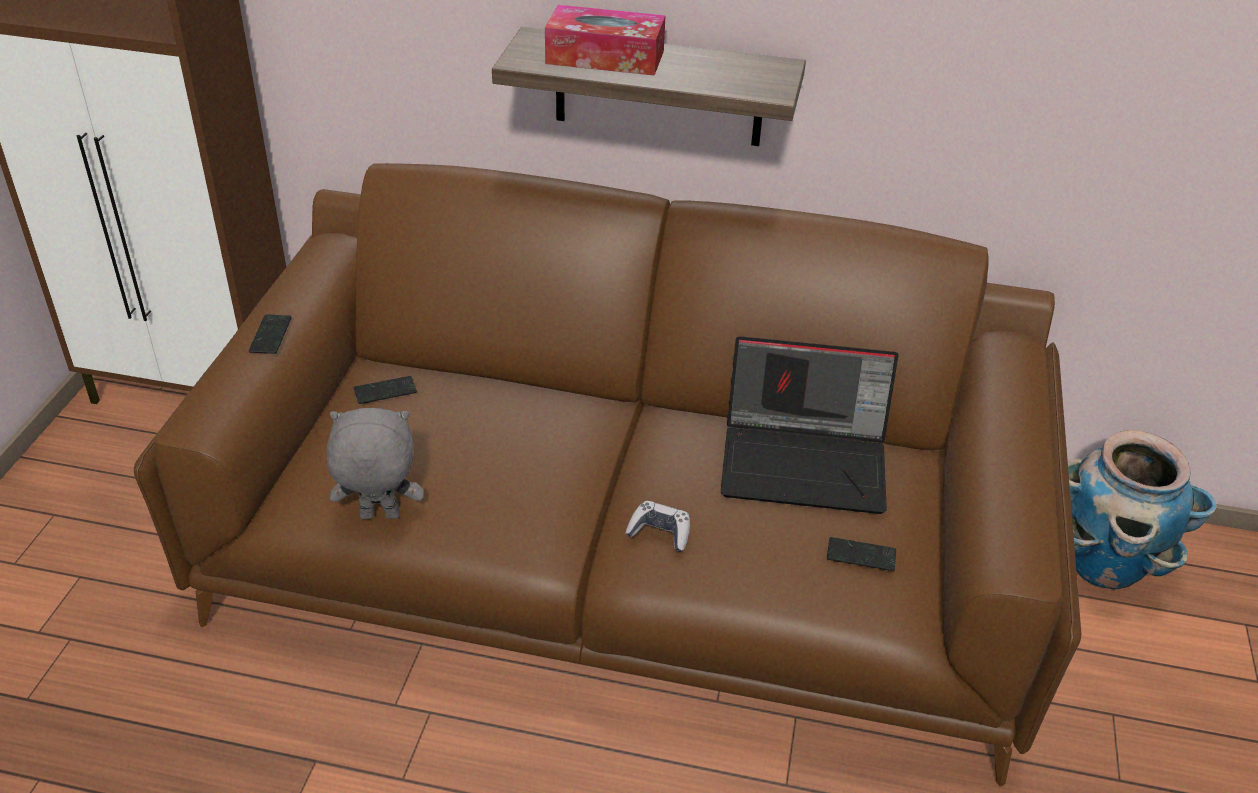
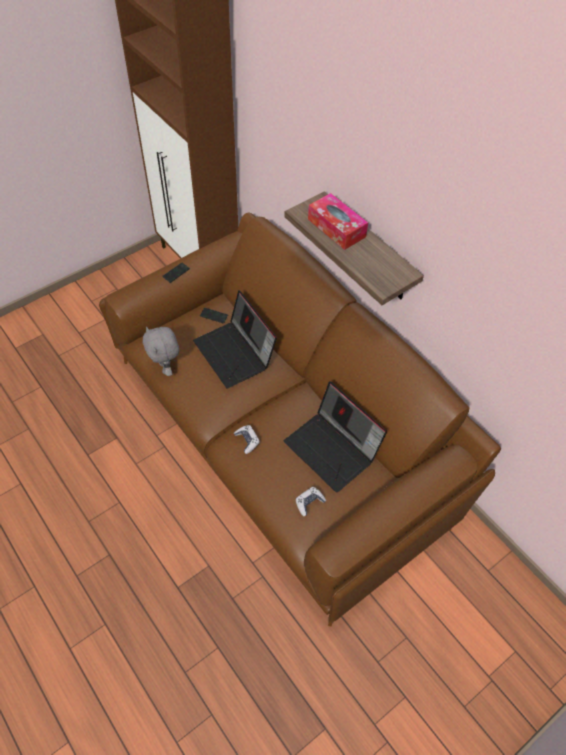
camera: 40 degrees right, 15 degrees up
grey plush toy [327,408,424,519] -> grey plush toy turned 150 degrees counterclockwise [143,326,179,376]
phone [827,537,896,571] -> game controller [296,487,326,517]
planter [1068,430,1217,590] -> none
none -> laptop [193,290,277,388]

